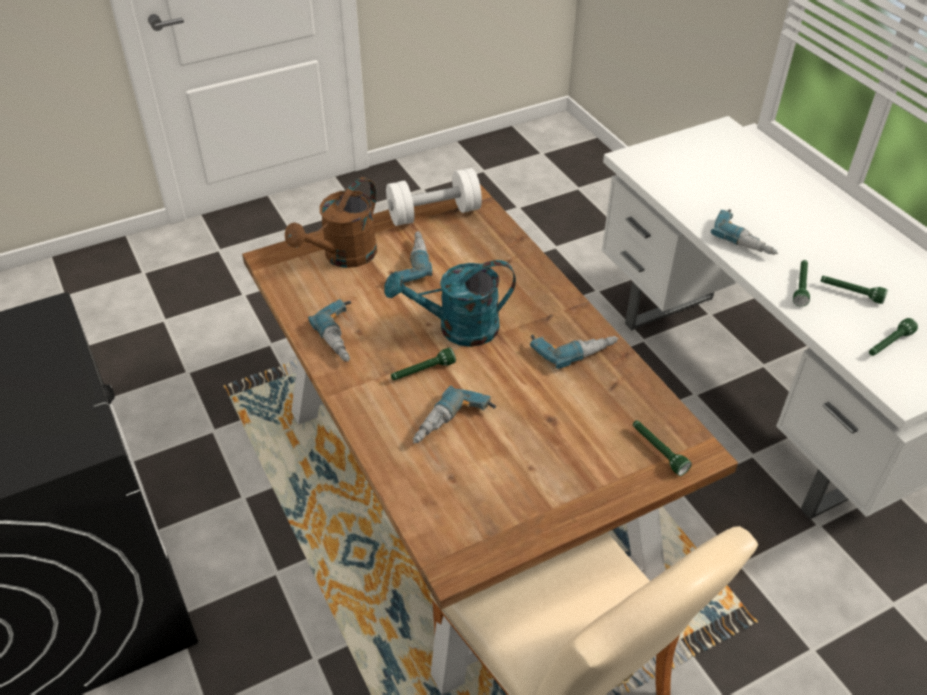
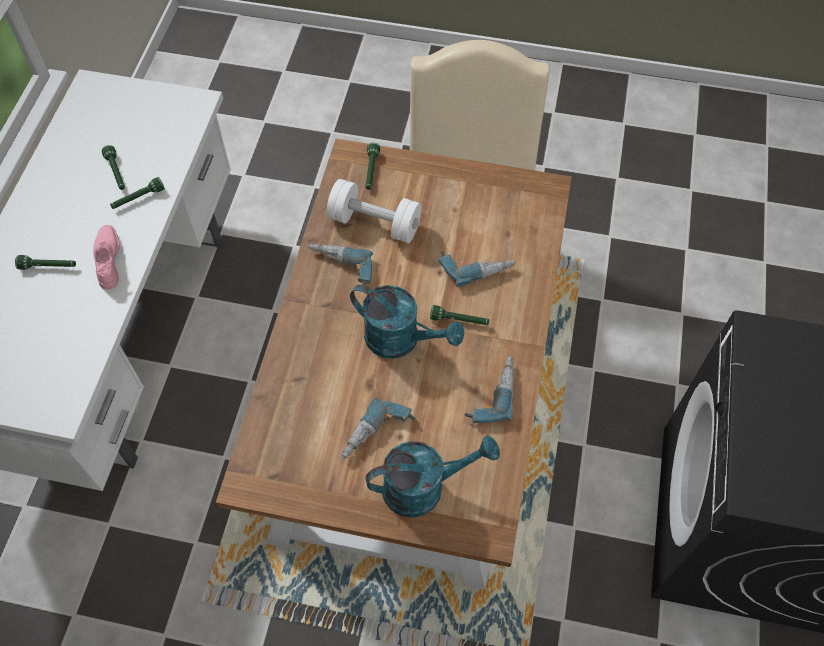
camera: 140 degrees left, 15 degrees up
brown watering can [285,177,377,268] -> turquoise watering can [366,435,500,518]
white dumbbell [386,168,482,226] -> white dumbbell moved to [327,179,422,243]
power drill [711,209,778,255] -> pink shoe [93,225,120,289]
green flashlight [869,318,918,356] -> green flashlight moved to [15,255,76,270]

